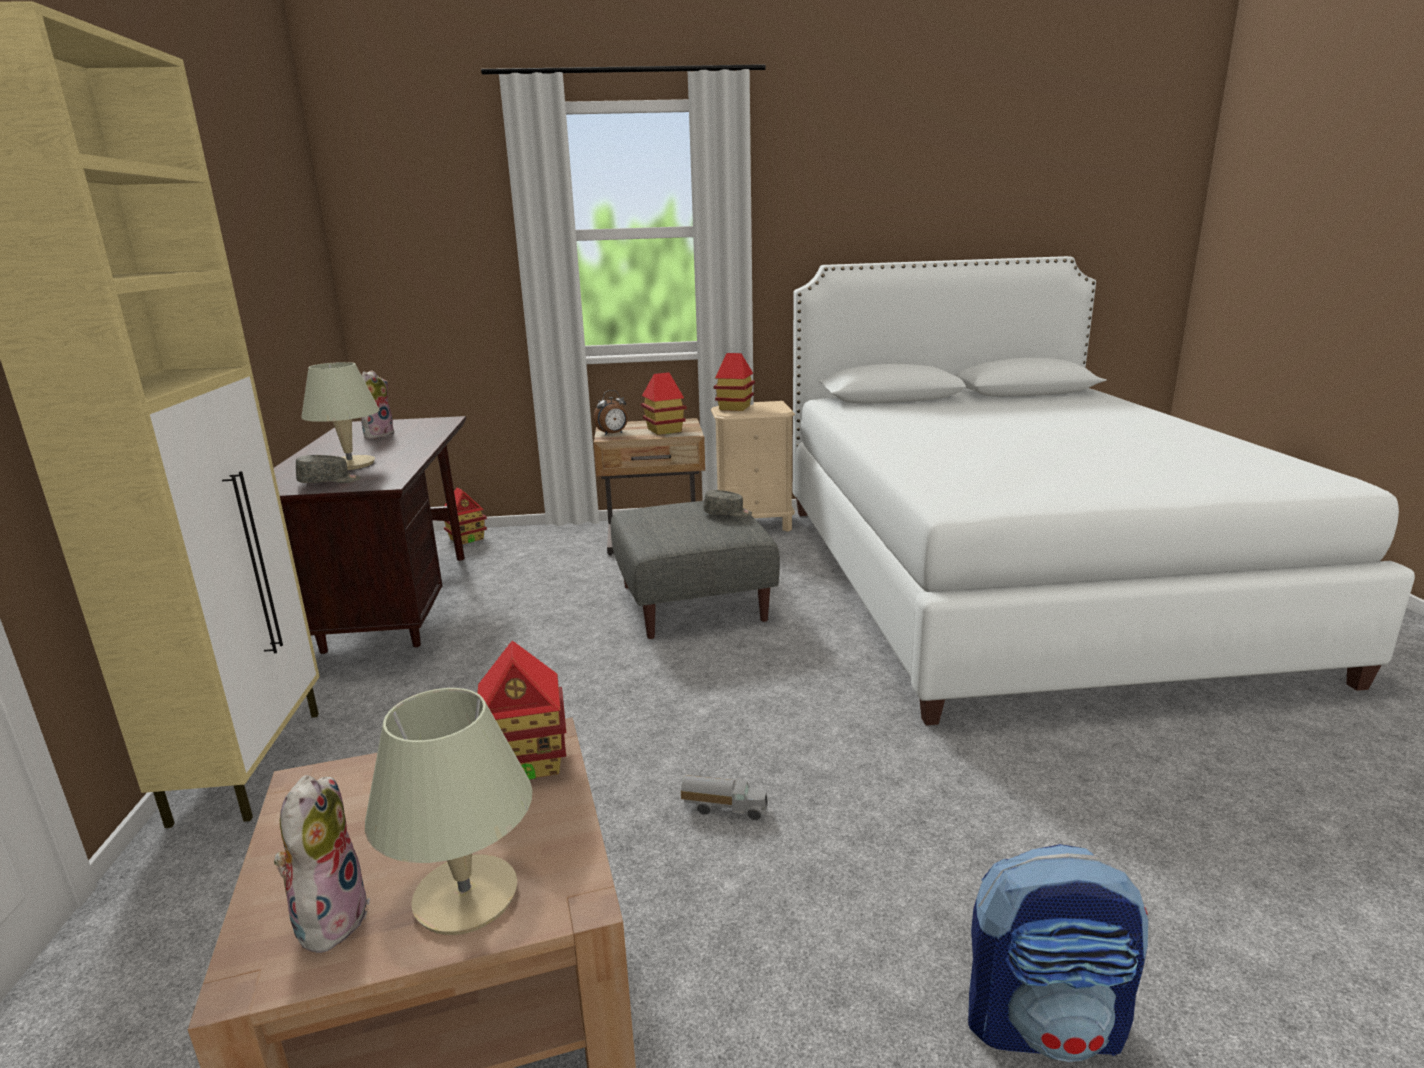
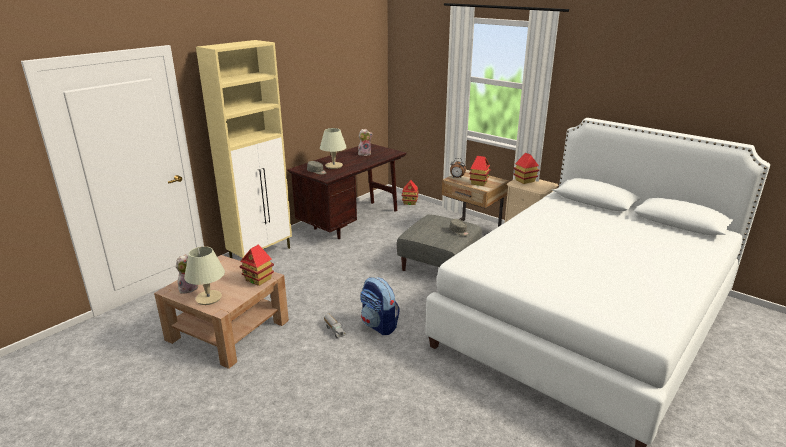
camera: 45 degrees right, 5 degrees up
backpack [968,844,1148,1062] -> backpack moved to [360,277,400,335]

